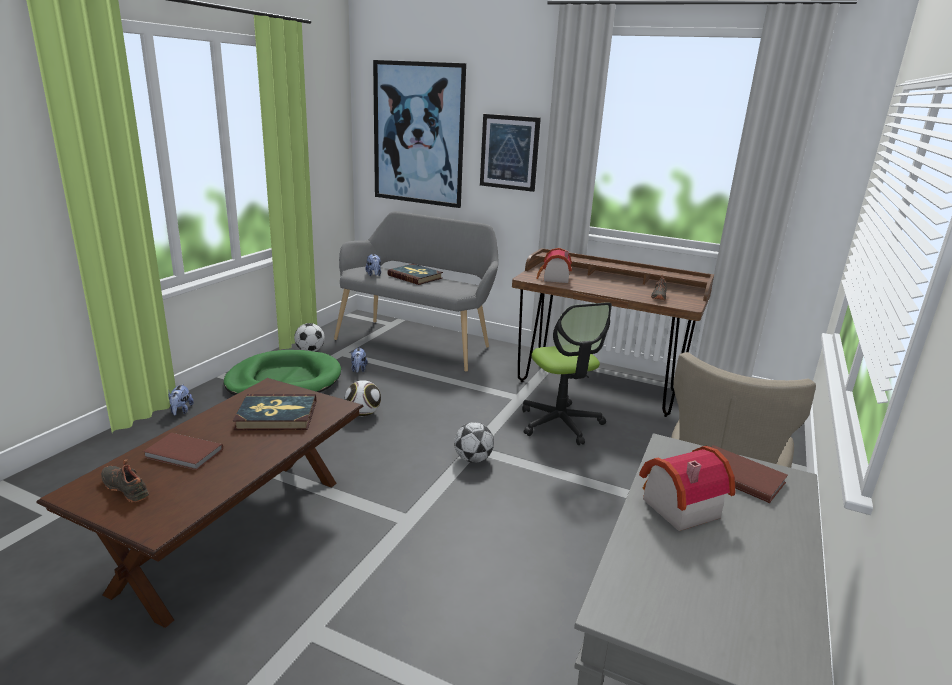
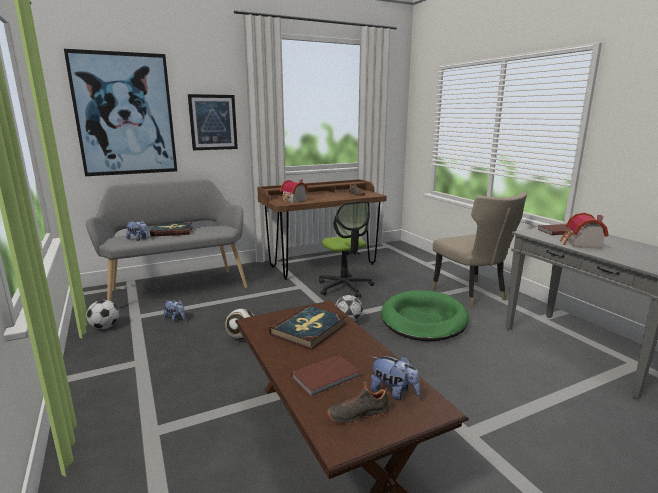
camera: 50 degrees left, 5 degrees down
plush toy [168,383,194,415] -> plush toy moved to [371,356,420,400]
green dog bed [223,350,341,395] -> green dog bed moved to [381,290,469,341]
office chair [522,302,612,445] -> office chair turned 45 degrees clockwise [319,201,374,298]

